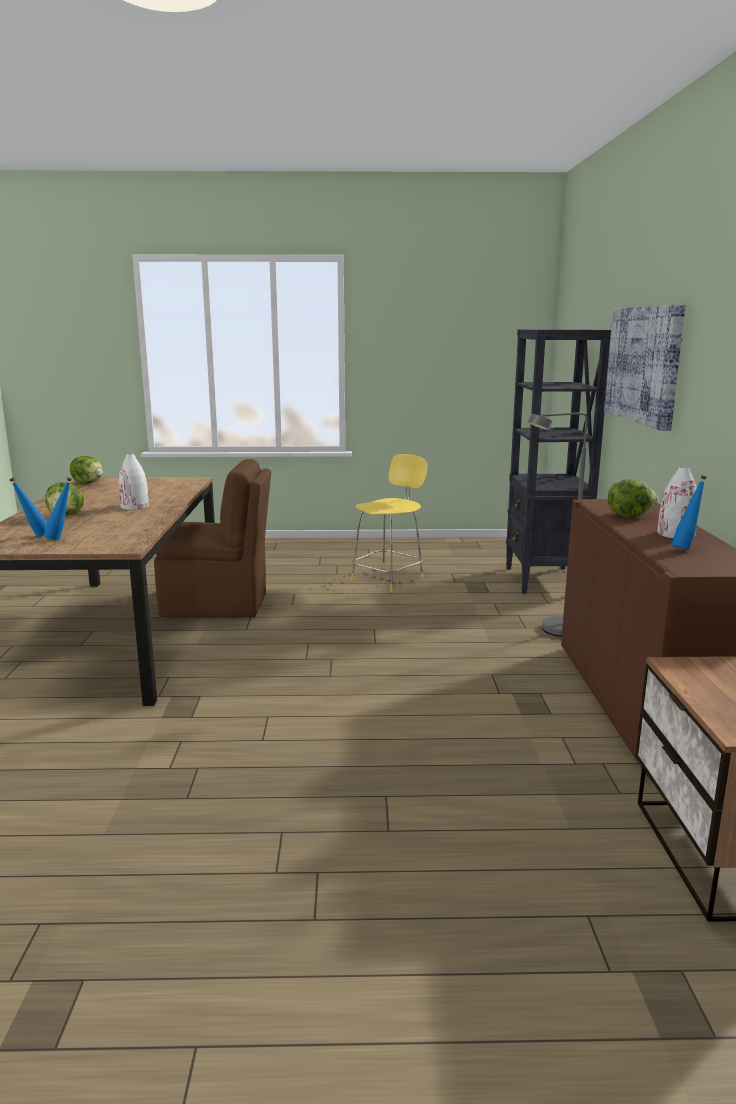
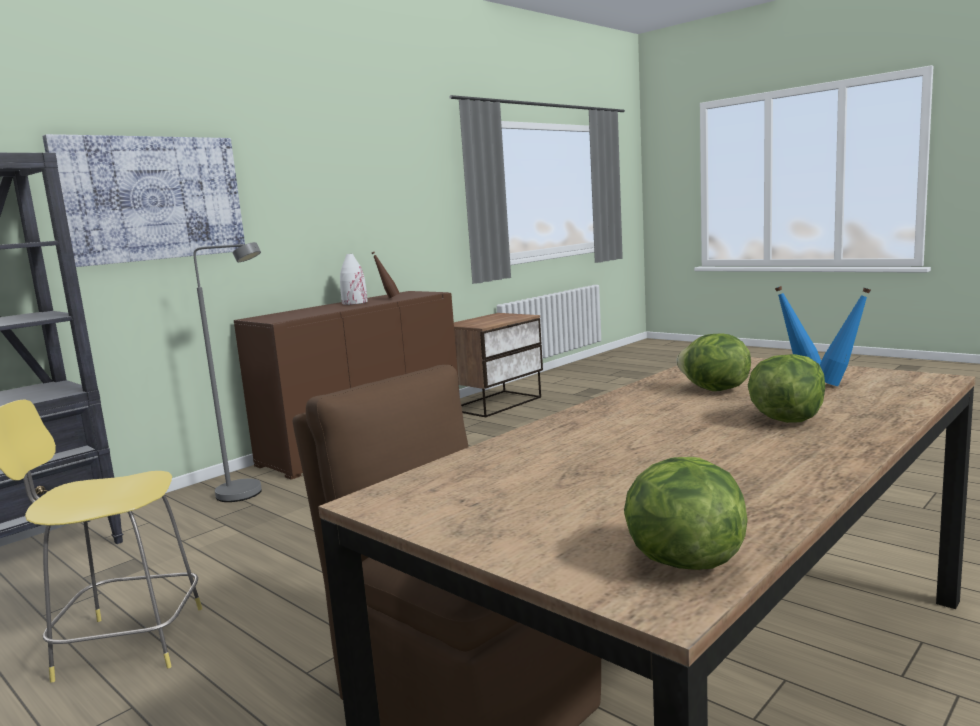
camera: 135 degrees left, 5 degrees down
white vase [119,454,149,510] -> none
lettuce [608,479,658,517] -> lettuce moved to [676,334,751,391]
blue bottle [671,475,707,550] -> brown bottle [372,251,400,298]

